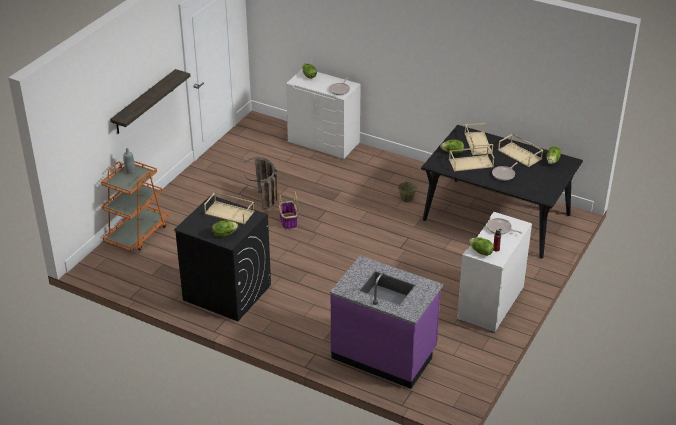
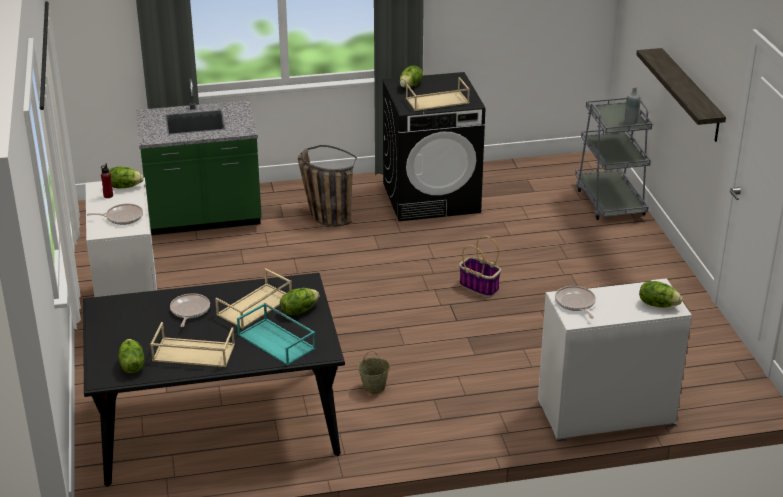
camera: 140 degrees right, 5 degrees down
orange cart [101,161,169,251] -> grey cart [575,98,652,220]
basket [243,157,278,210] -> basket moved to [298,145,357,227]
purple counter [330,256,443,389] -> green counter [136,78,262,235]
beige tray [465,123,493,155] -> turquoise tray [237,303,316,366]

